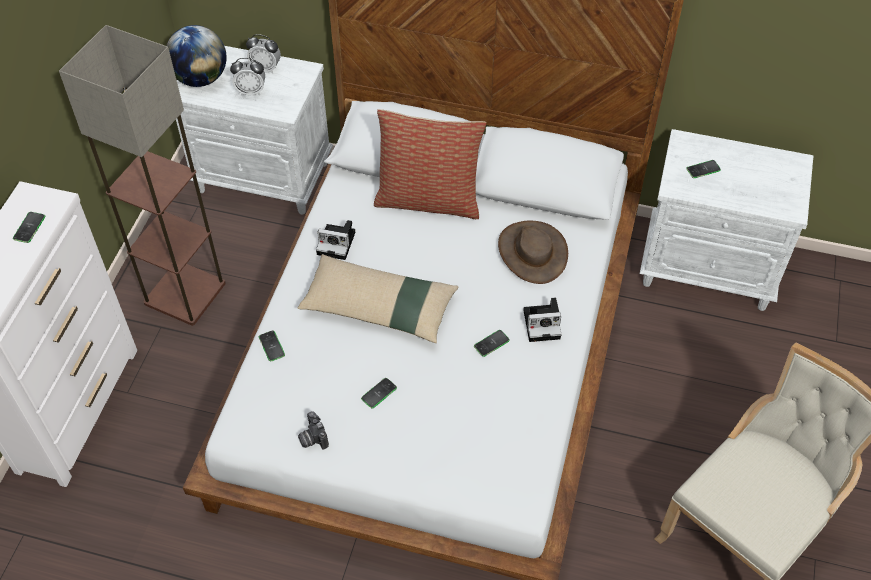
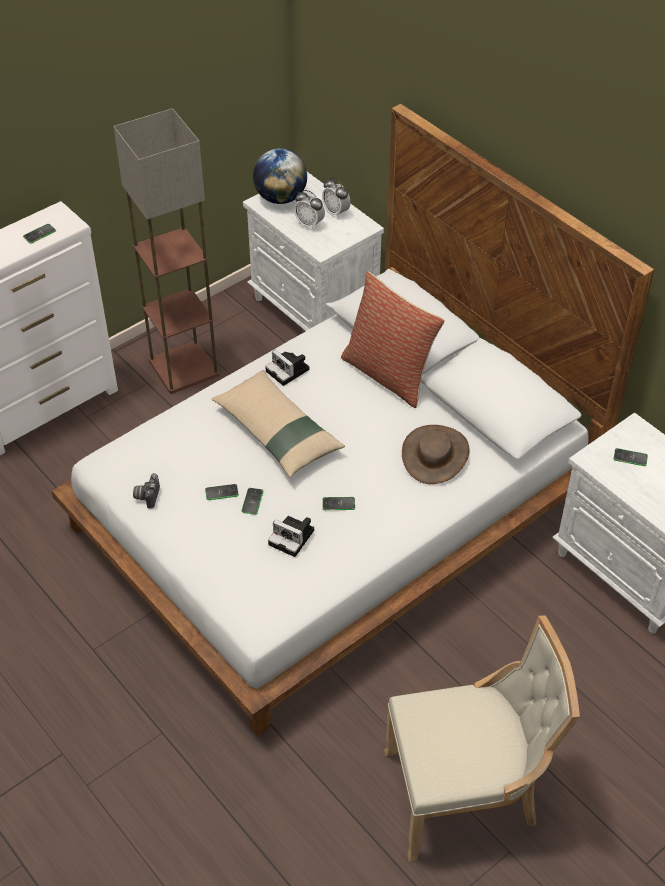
camera: 35 degrees right, 5 degrees down
phone [259,330,285,361] -> phone moved to [241,488,263,515]
camera [523,297,562,342] -> camera moved to [268,516,314,557]

